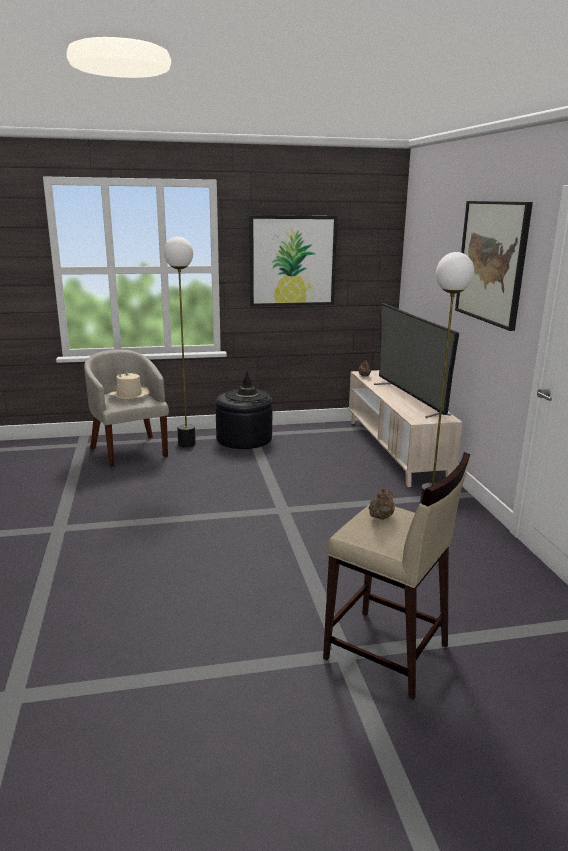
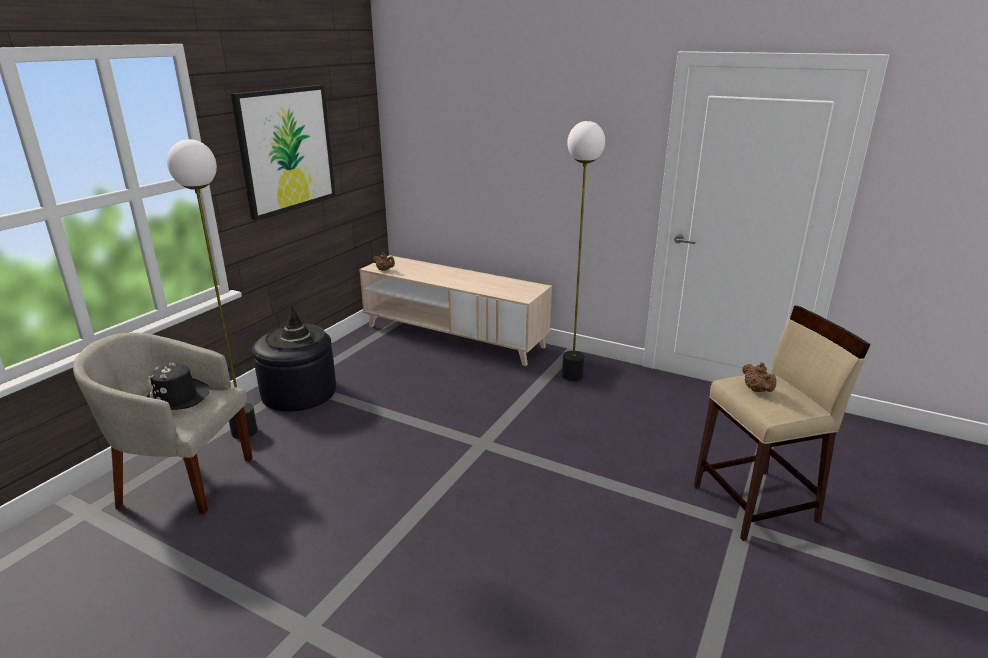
camera: 50 degrees left, 5 degrees up
beige hat [109,372,149,399] -> black hat [147,362,210,410]
television [374,303,459,418] -> none
picture [455,201,533,331] -> none

